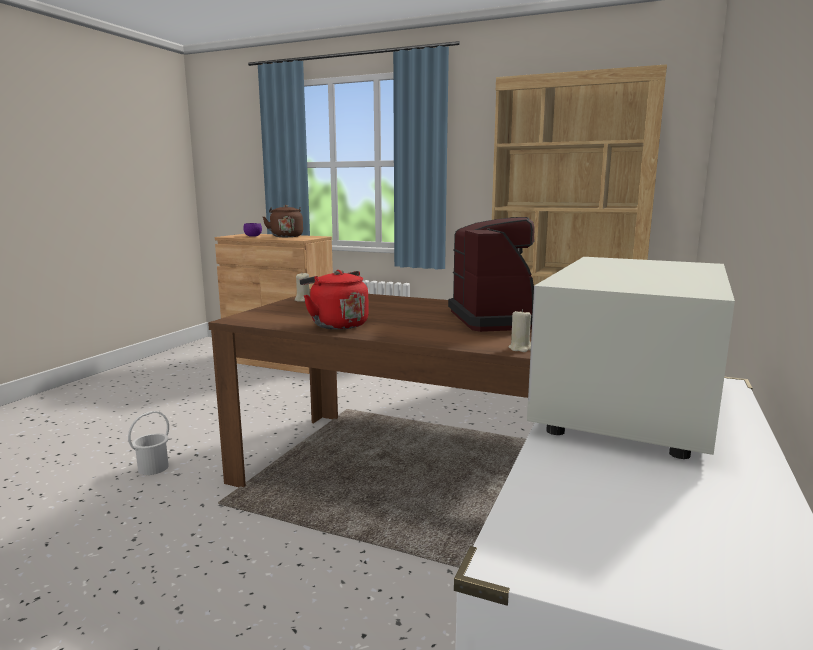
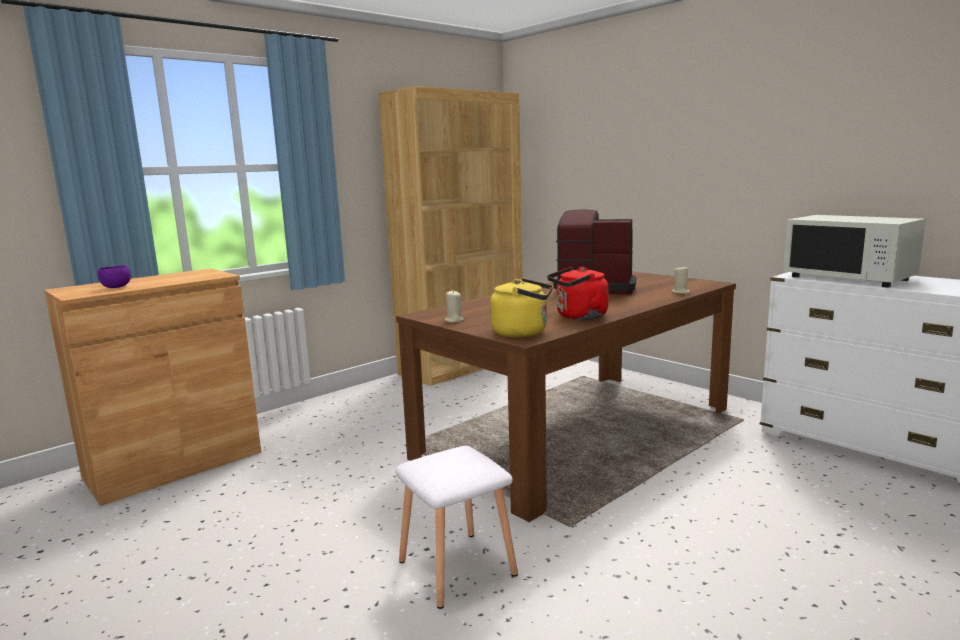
camera: 65 degrees left, 0 degrees up
white bucket [128,411,169,475] -> white stool [395,446,518,609]
brown kettle [263,205,303,237] -> none
none -> yellow kettle [490,278,553,338]

